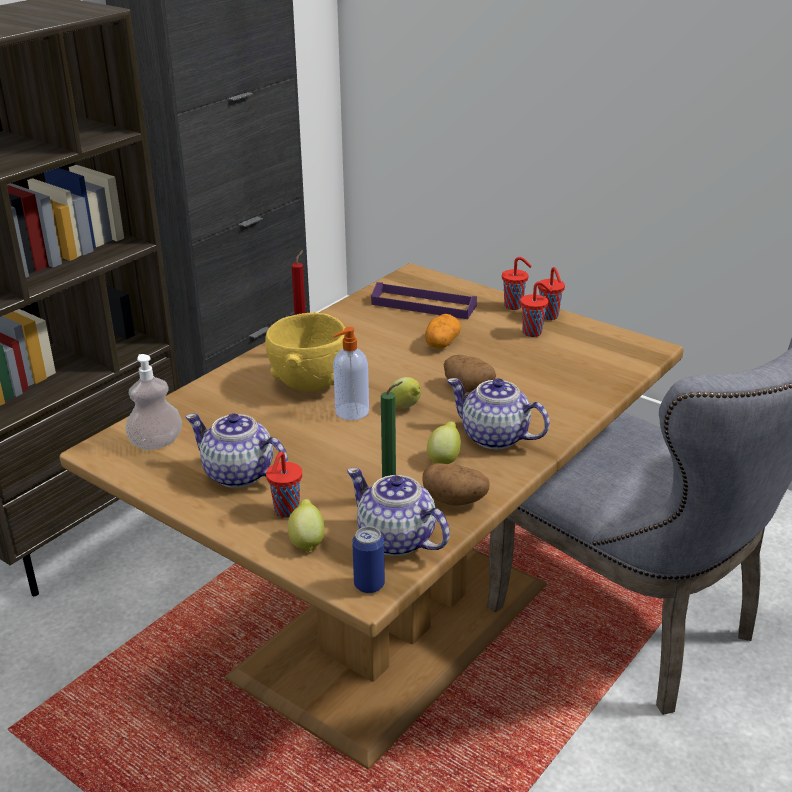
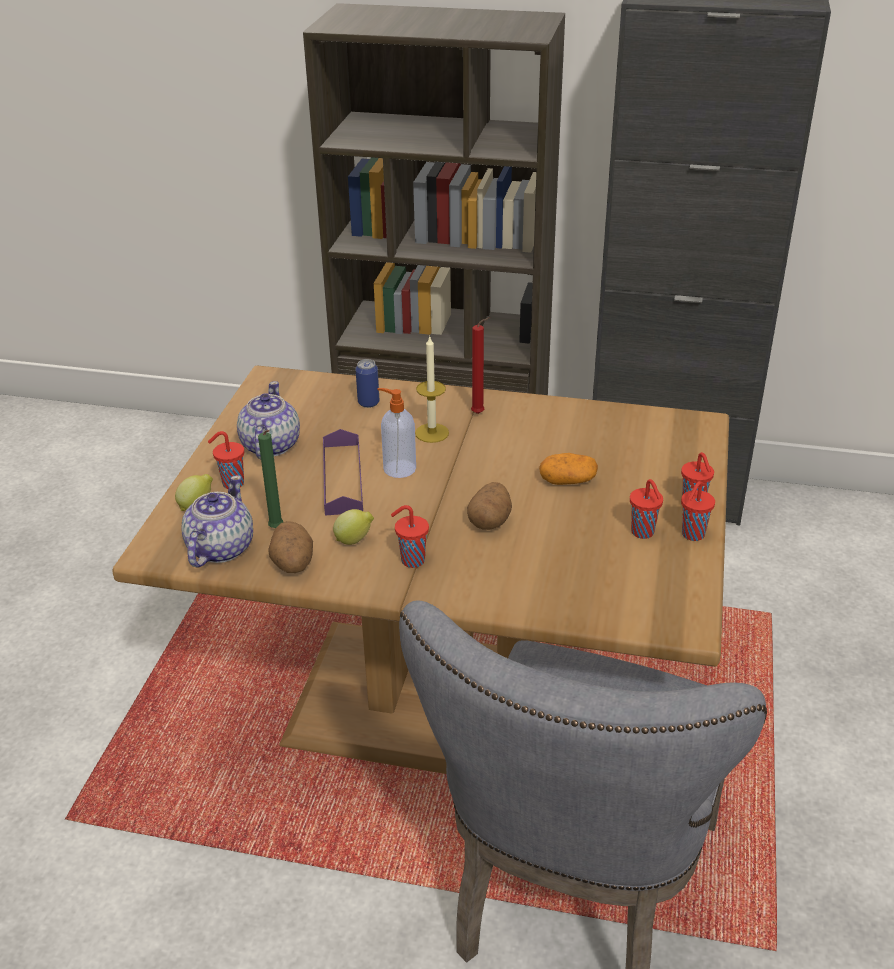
camera: 65 degrees right, 5 degrees up
soap dispenser [125,354,182,450] -> none
yellow bowl [265,312,345,392] -> candle [415,336,449,443]
can [352,526,385,593] -> can moved to [356,359,379,408]
purple tray [371,282,477,319] -> purple tray moved to [323,429,363,515]
lemon [390,377,421,409] -> none
teapot [447,378,550,450] -> red cup [391,505,429,568]

